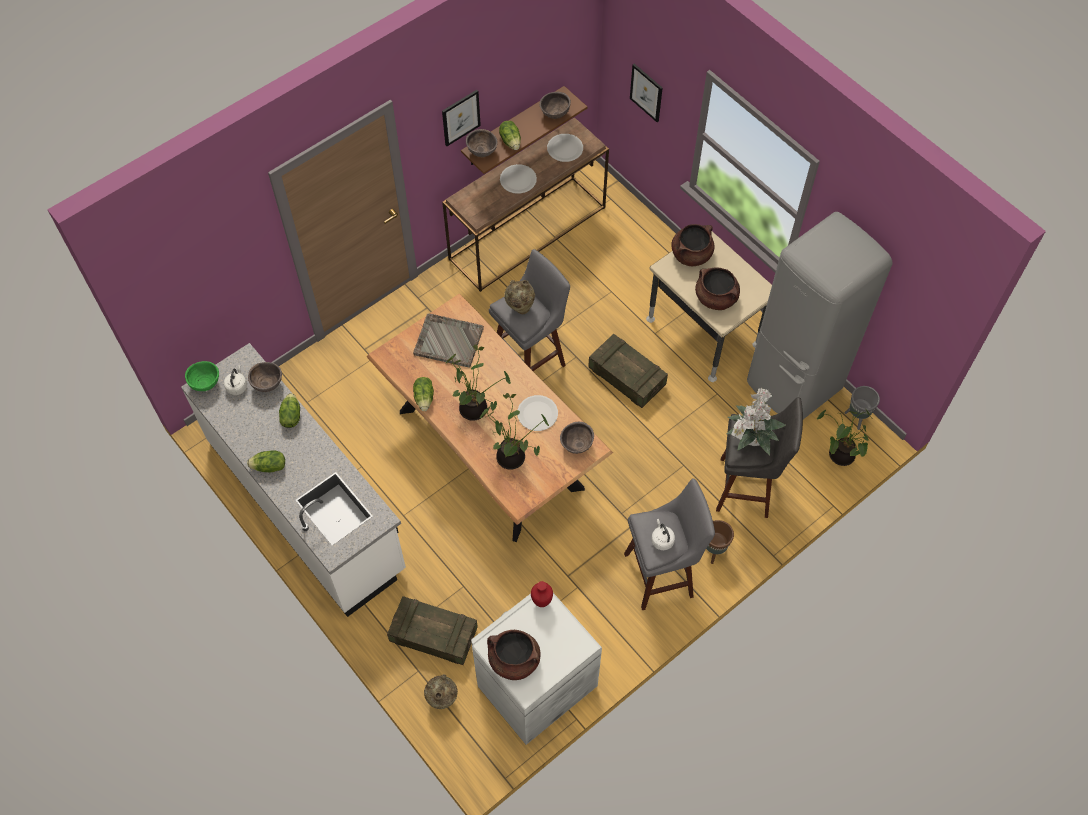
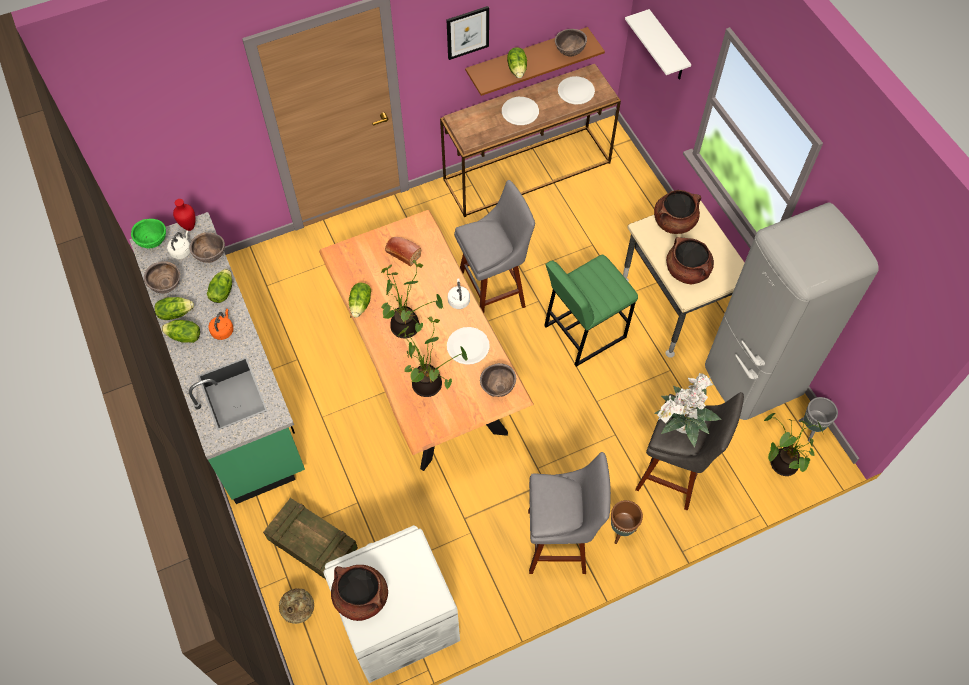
camera: 15 degrees right, 0 degrees up
white counter [181,343,406,617] -> green counter [129,212,305,504]
grey tray [413,313,484,368] -> bread [385,237,421,266]
brown bowl [466,129,498,158] -> brown bowl moved to [144,261,180,294]
beige vase [504,280,535,314] -> none
red vase [531,581,553,607] -> red vase moved to [173,199,196,231]
crate [588,334,668,408] -> green chair [544,255,638,367]
picture [630,64,662,122] -> white shelf [625,9,691,80]
white kettle [651,519,675,550] -> white kettle moved to [448,278,470,309]
none -> lettuce [154,297,194,320]
none -> orange kettle [209,309,234,340]

